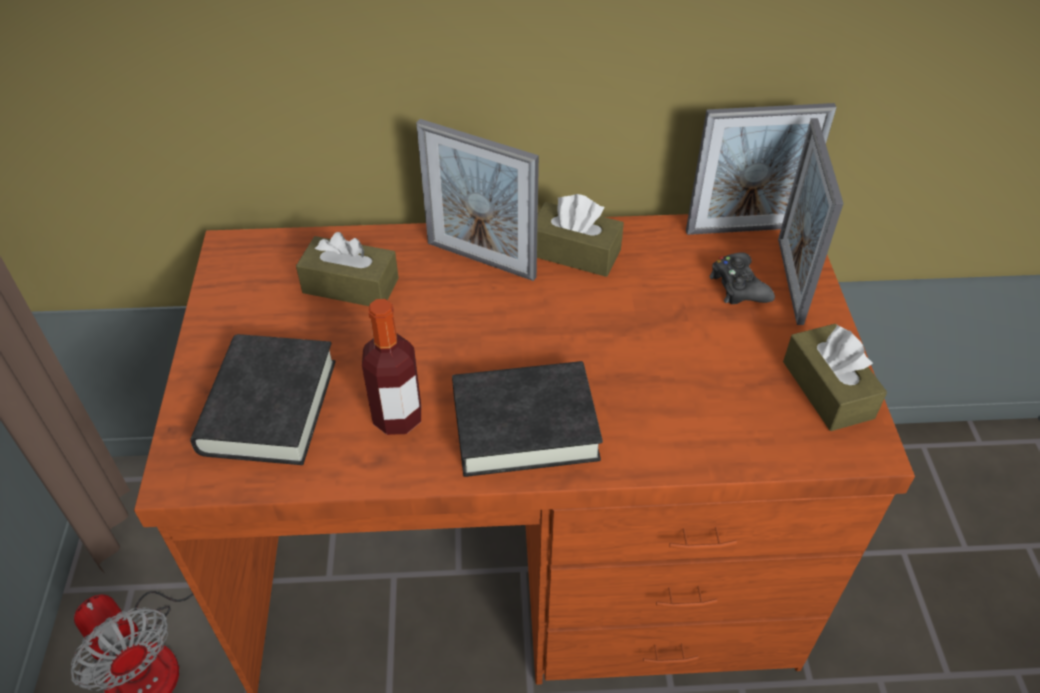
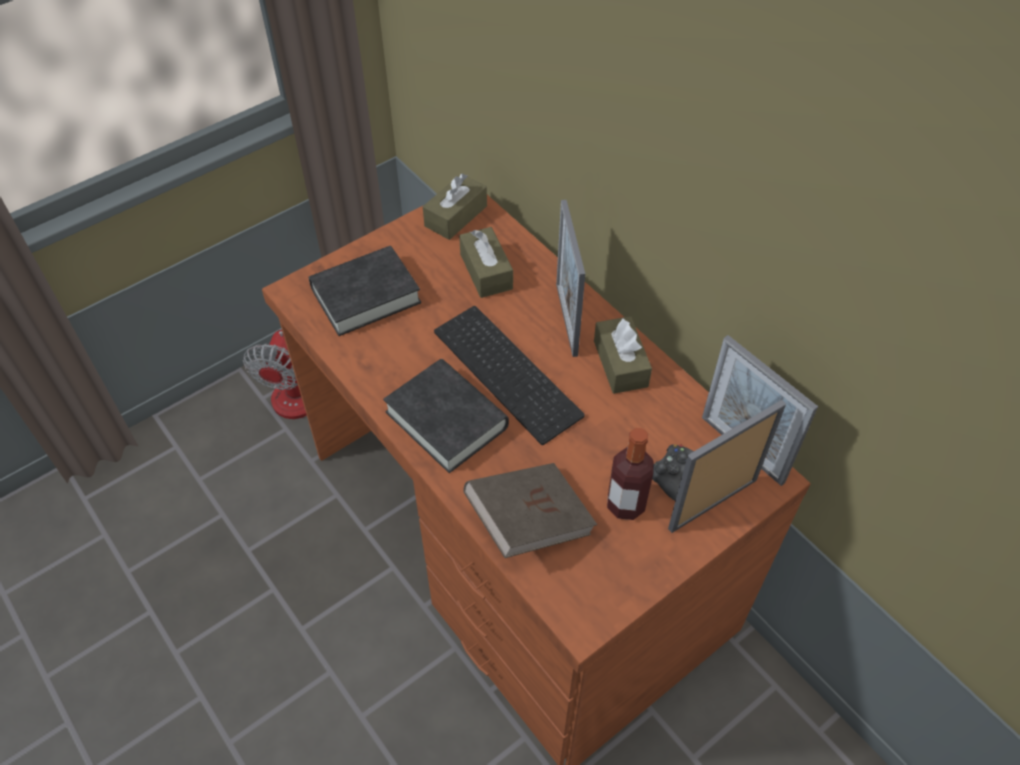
camera: 55 degrees right, 5 degrees up
bottle [362,299,421,435] -> bottle moved to [607,428,653,520]
brown tissue box [783,324,887,431] -> brown tissue box moved to [423,173,487,240]
none -> keyboard [434,306,584,445]
none -> brown book [463,463,597,558]

